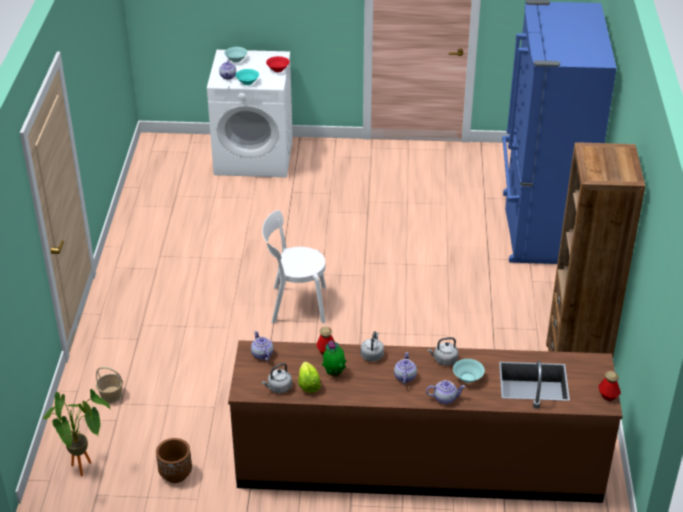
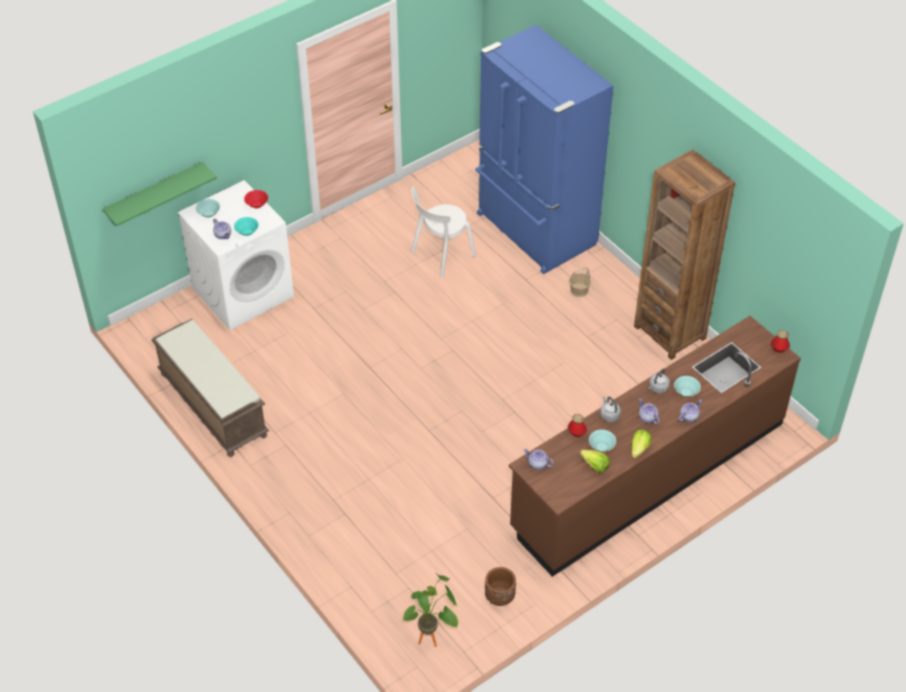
camera: 40 degrees left, 10 degrees up
basket [96,366,123,403] -> basket moved to [569,267,591,297]
white chair [262,210,326,323] -> white chair moved to [411,187,476,279]
grey kettle [262,363,292,393] -> none
potted plant [322,340,346,377] -> turquoise bowl [589,430,616,452]
none -> green shelf [103,162,217,226]
none -> brown bench [151,319,269,457]
none -> lettuce [631,430,652,458]

